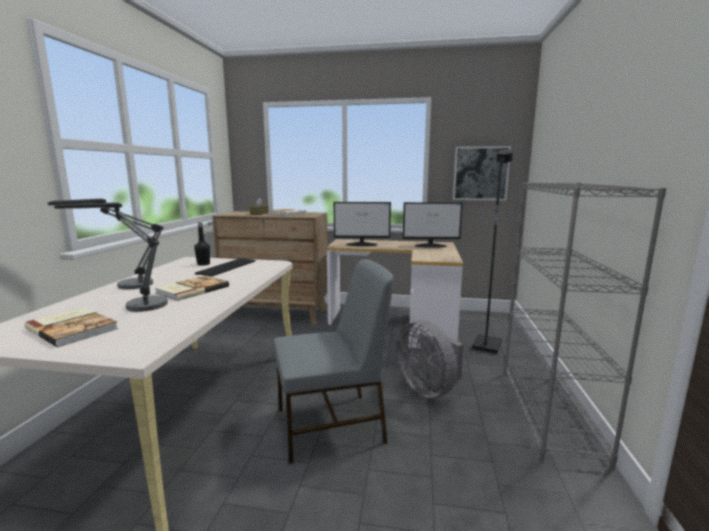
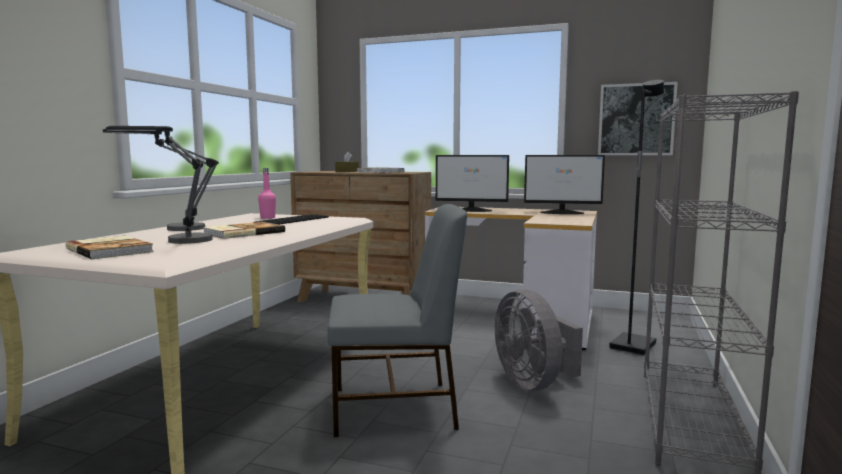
camera: 10 degrees right, 5 degrees down
black bottle [194,222,210,266] -> pink bottle [258,168,276,219]

